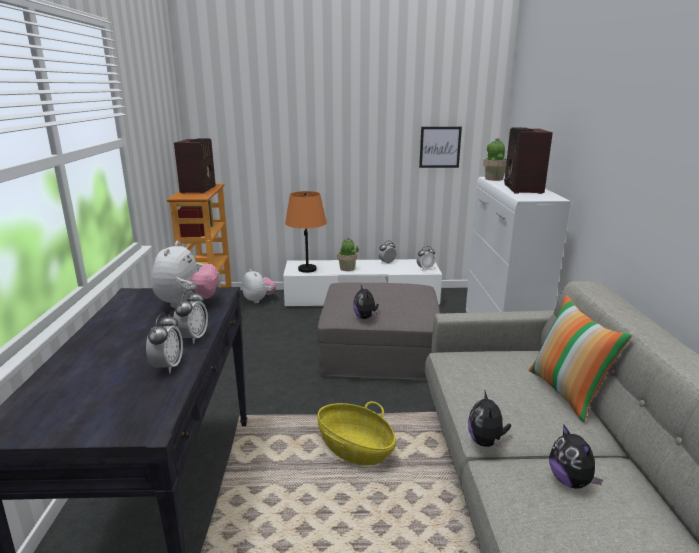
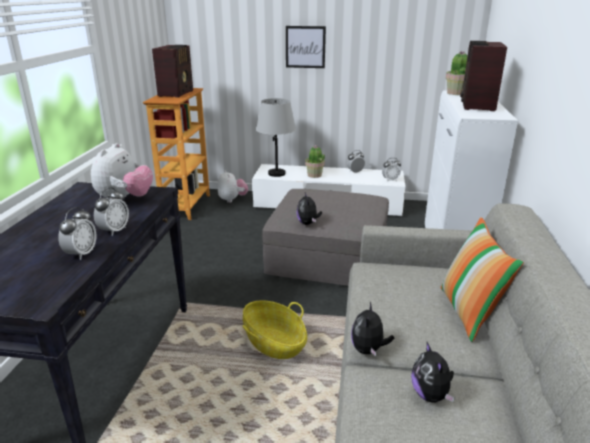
camera: 10 degrees right, 5 degrees up
orange table lamp [285,191,327,273] -> grey table lamp [256,98,296,177]
picture [419,127,462,168] -> picture moved to [286,26,326,68]

